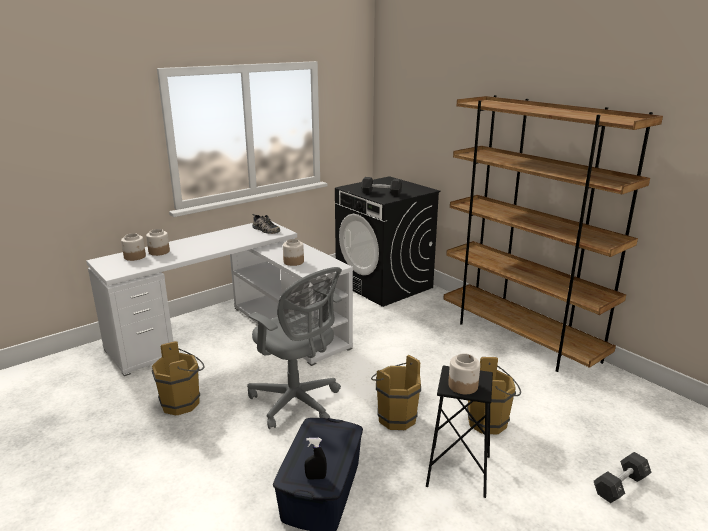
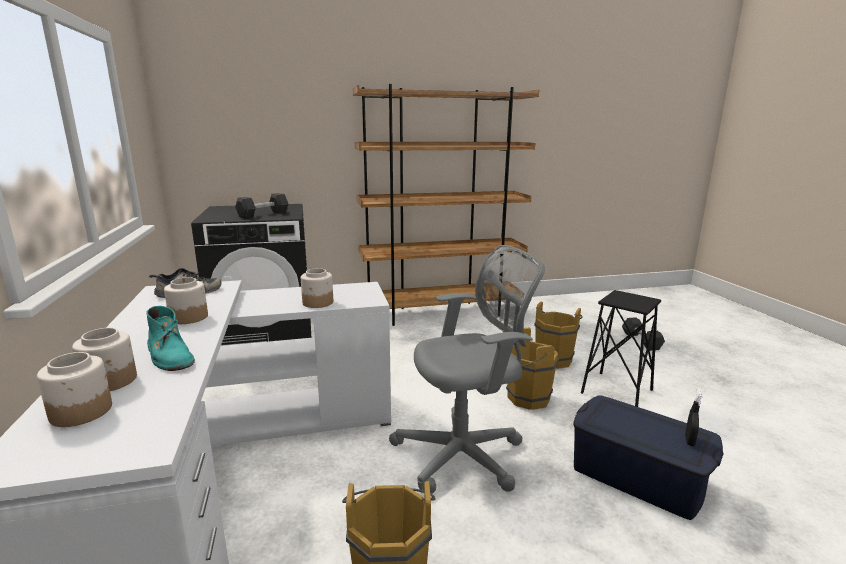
camera: 65 degrees left, 5 degrees down
jar [448,353,480,394] -> jar moved to [164,277,208,324]
none -> turquoise boot [146,306,195,371]

